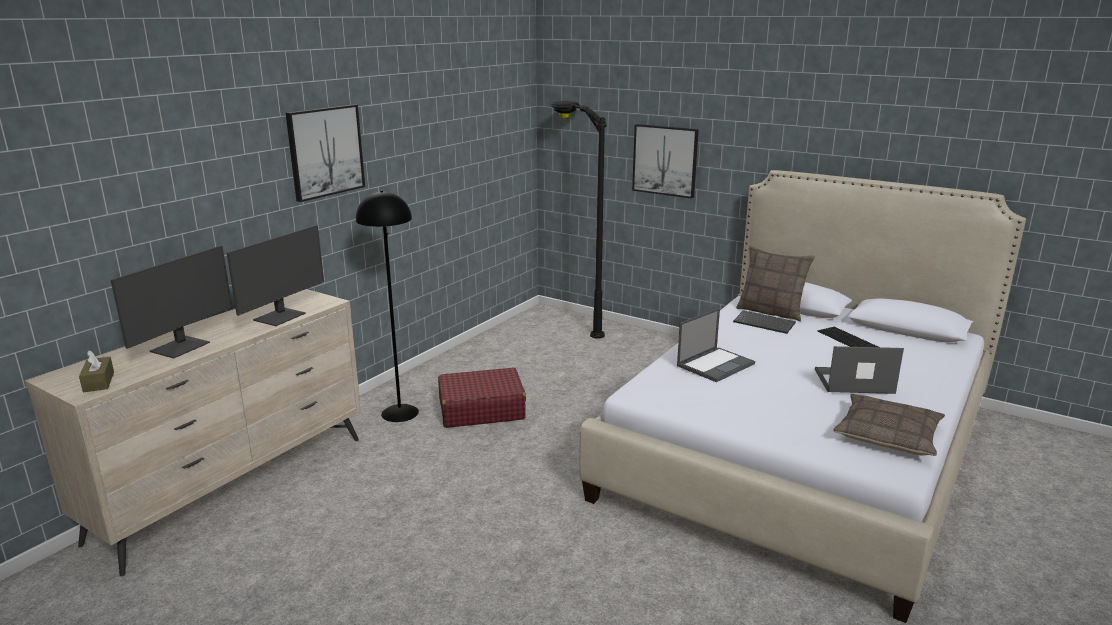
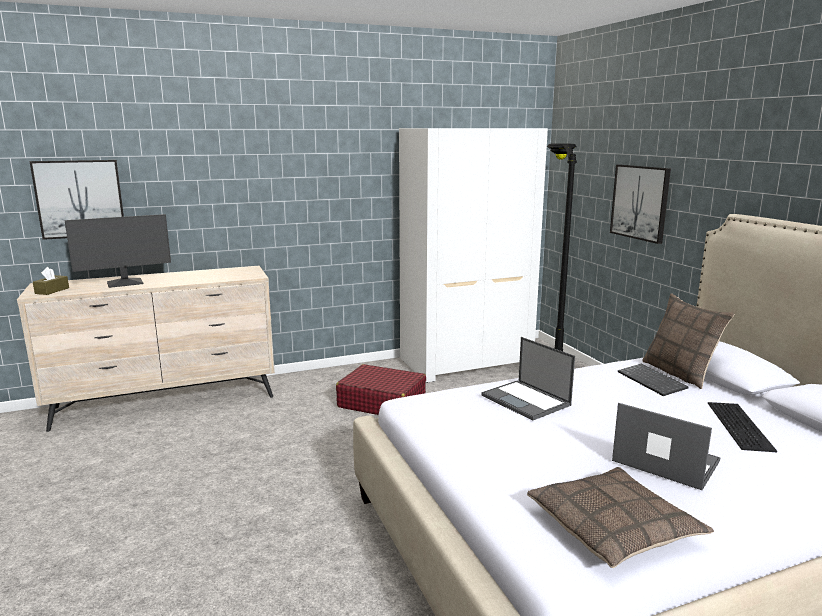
camera: 35 degrees right, 5 degrees down
monitor [227,225,324,326] -> none
picture [286,104,365,202] -> picture moved to [29,160,124,240]
black floor lamp [356,190,419,422] -> none
laptop [677,308,755,382] -> laptop turned 60 degrees clockwise [481,337,575,421]
none -> white wardrobe [399,128,548,383]

